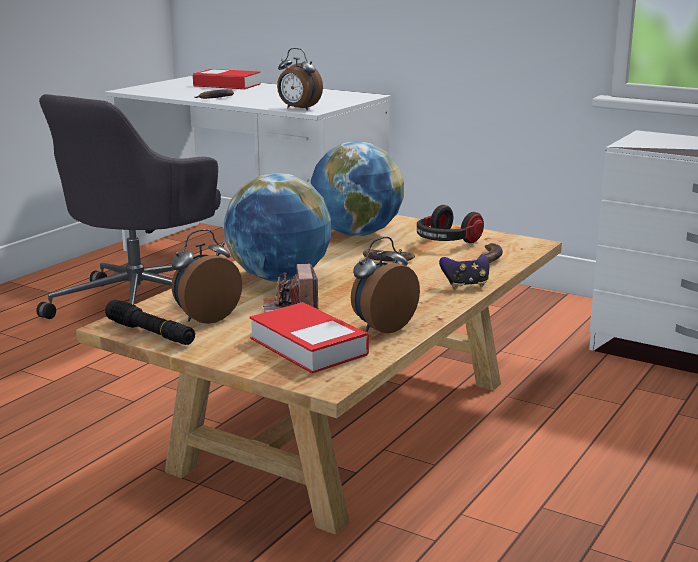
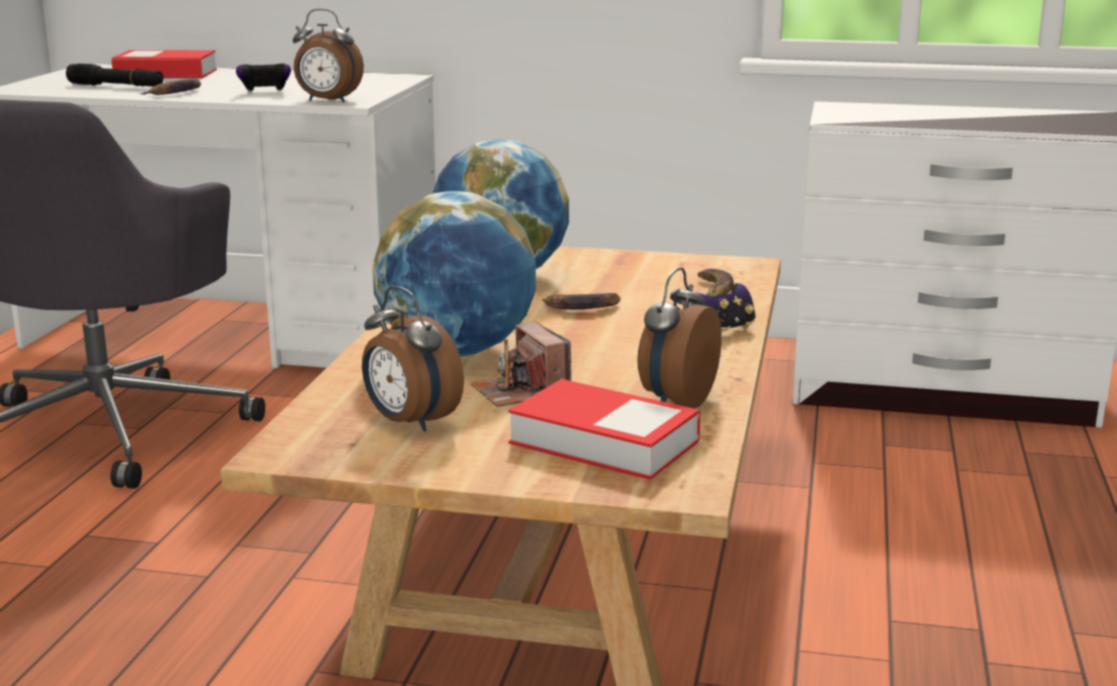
camera: 20 degrees left, 0 degrees up
black flashlight [105,300,195,345] -> black flashlight moved to [66,64,163,87]
alarm clock [171,229,242,324] -> alarm clock turned 75 degrees counterclockwise [362,286,464,432]
headphones [417,205,484,243] -> none
none -> game controller [236,63,291,92]

